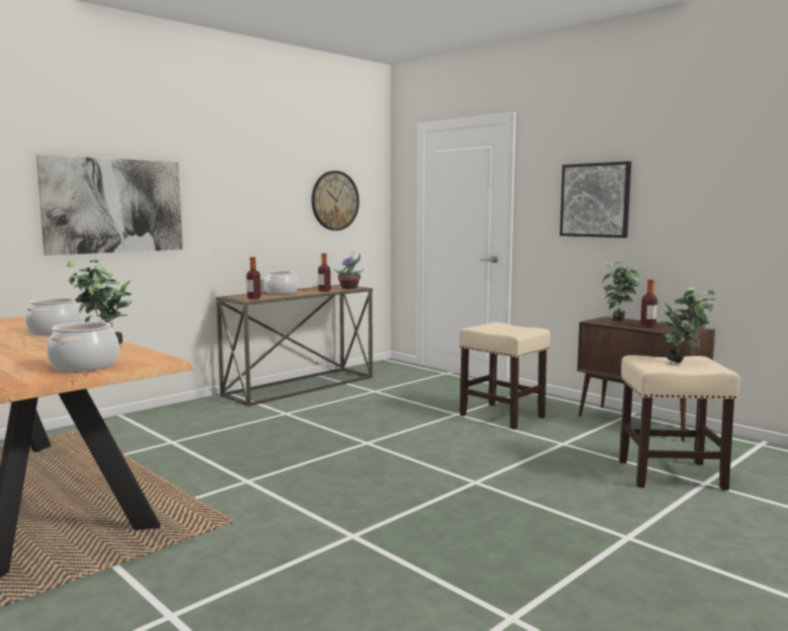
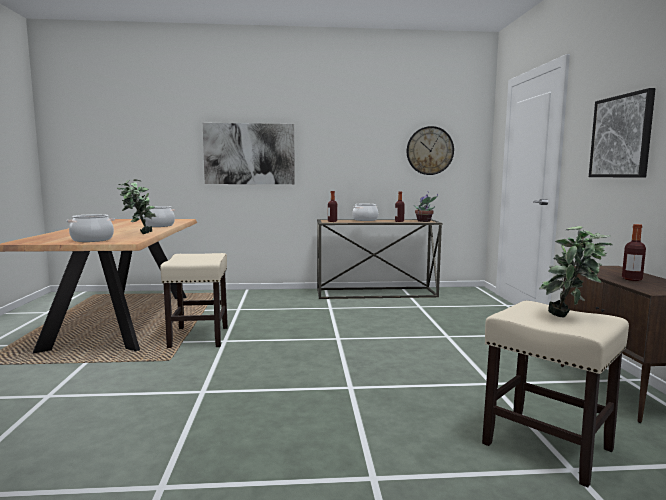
camera: 40 degrees right, 0 degrees up
beige stool [459,322,550,430] -> beige stool moved to [160,253,228,348]
potted plant [602,261,639,320] -> none

